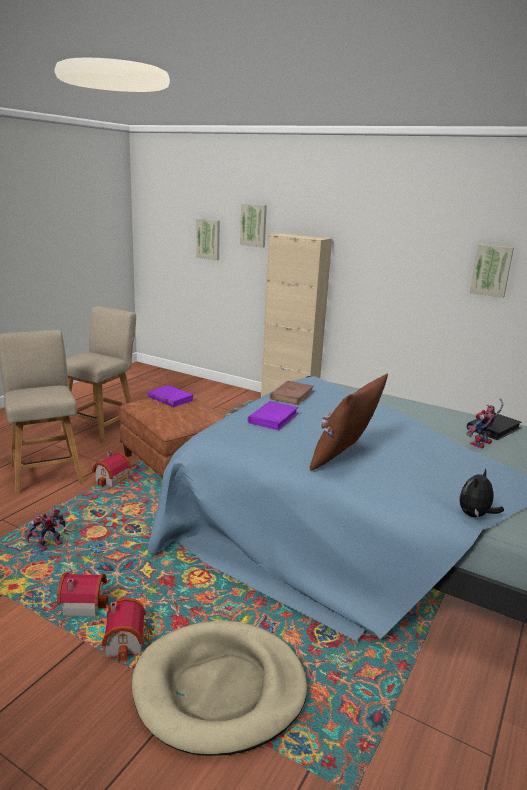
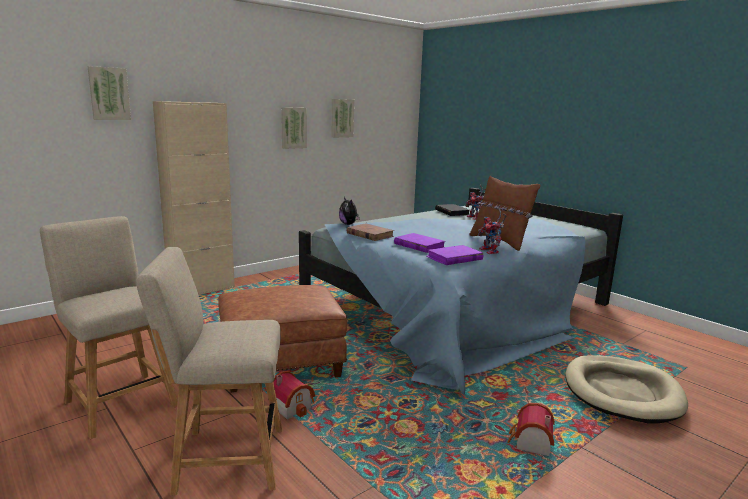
camera: 70 degrees left, 5 degrees down
toy robot [25,504,66,550] -> toy robot moved to [478,207,506,254]
toy house [102,598,153,663] -> none
purple book [148,385,194,407] -> purple book moved to [426,245,483,265]
picture [196,219,220,260] -> picture moved to [281,107,307,149]
plush toy [460,468,504,517] -> plush toy moved to [339,197,360,225]

